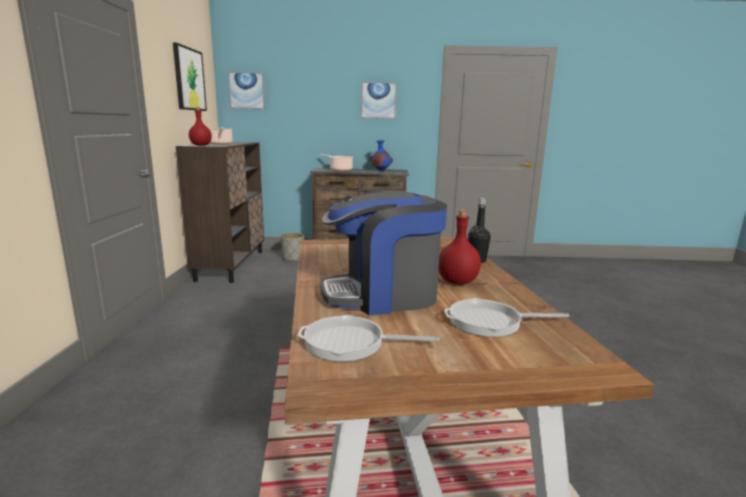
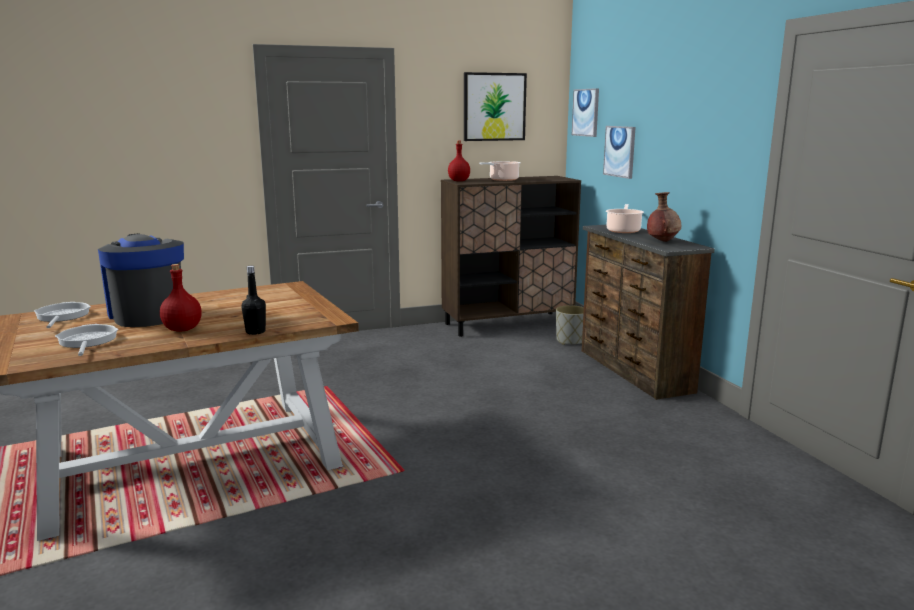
camera: 70 degrees right, 0 degrees up
picture [361,82,396,119] -> picture moved to [603,126,636,179]
blue vase [370,140,393,171] -> brown vase [647,192,681,242]

